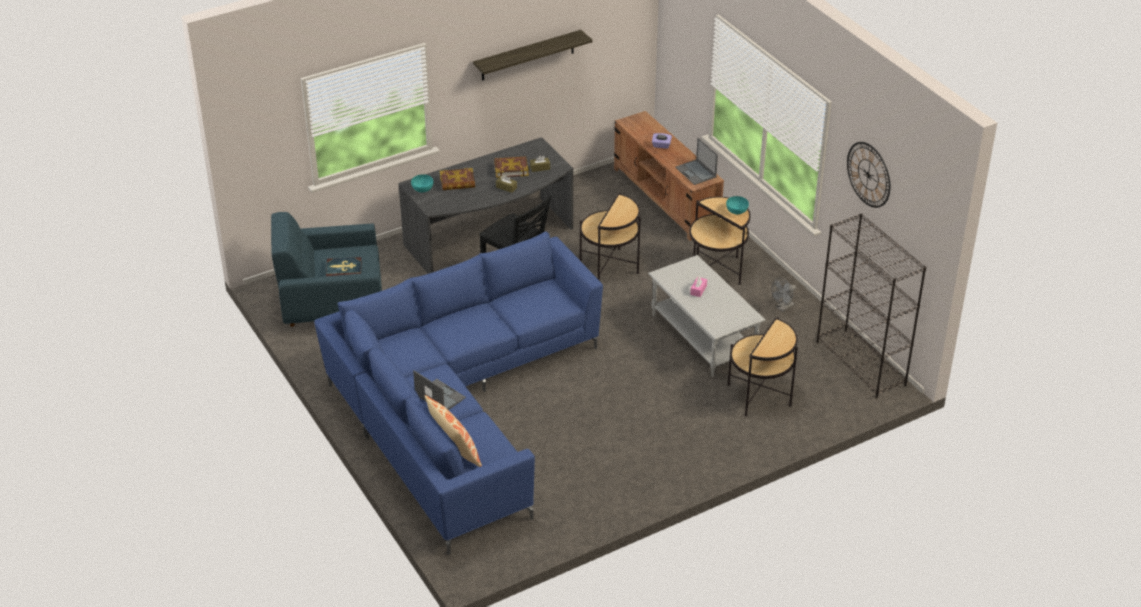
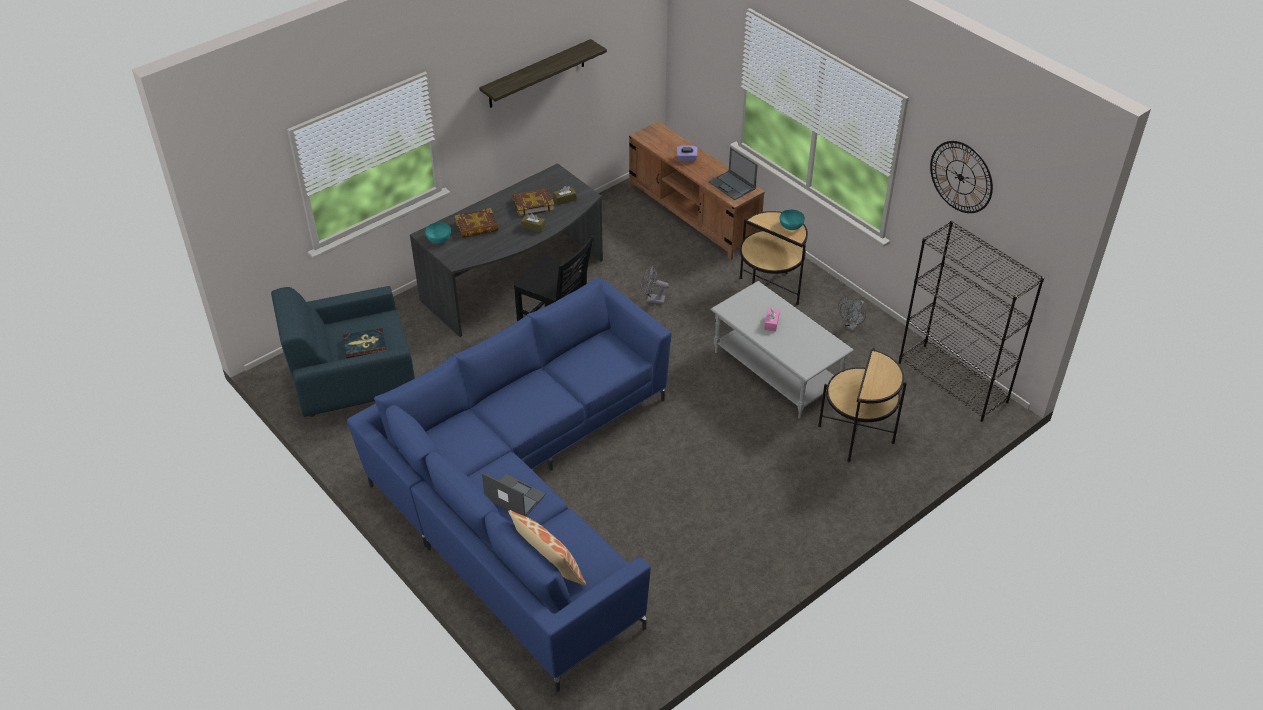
camera: 10 degrees left, 5 degrees up
side table [579,193,641,281] -> grey fan [641,266,669,304]

